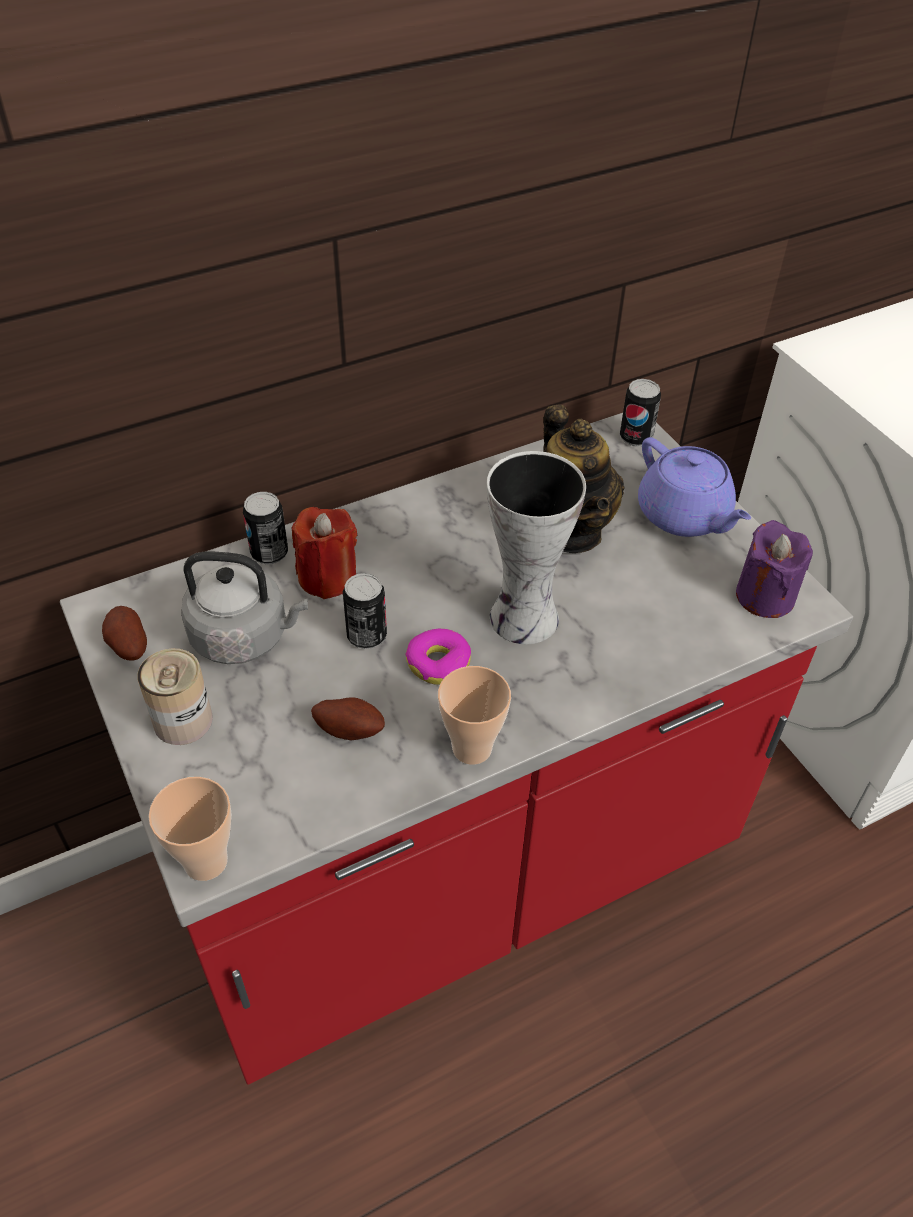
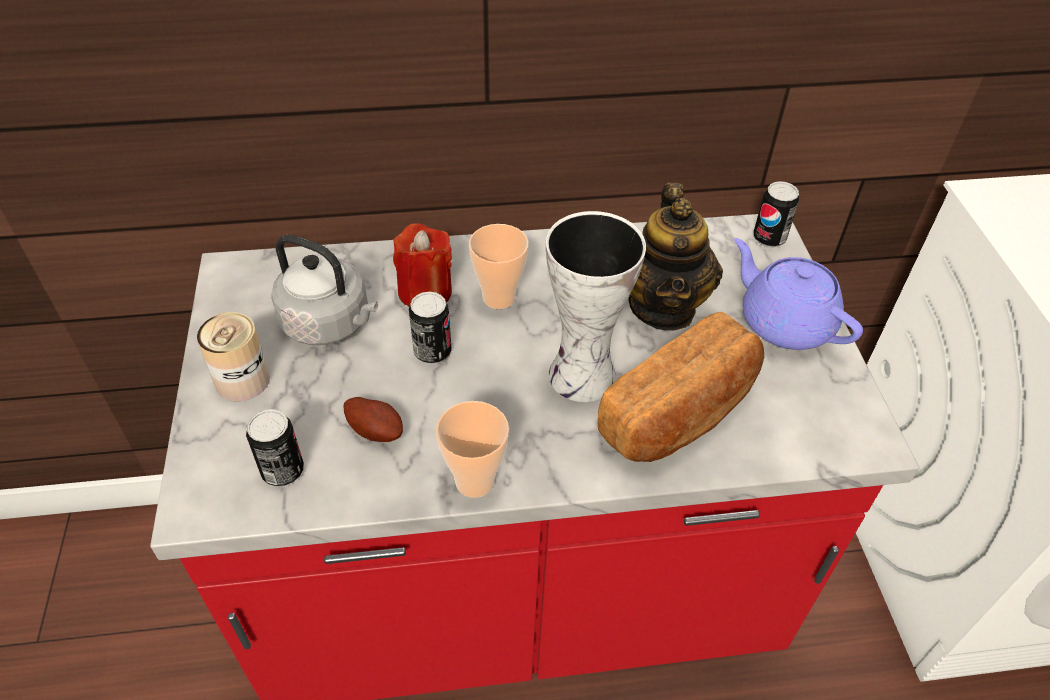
camera: 20 degrees right, 0 degrees up
potato [102,606,147,661] -> none
cup [148,777,232,881] -> cup moved to [469,224,529,309]
can [243,492,288,564] -> can moved to [246,409,304,487]
donut [406,629,471,685] -> none
purple teapot [638,437,751,537] -> purple teapot turned 150 degrees clockwise [734,238,863,350]
purple candle [736,520,813,618] -> none
none -> bread [598,312,764,462]

